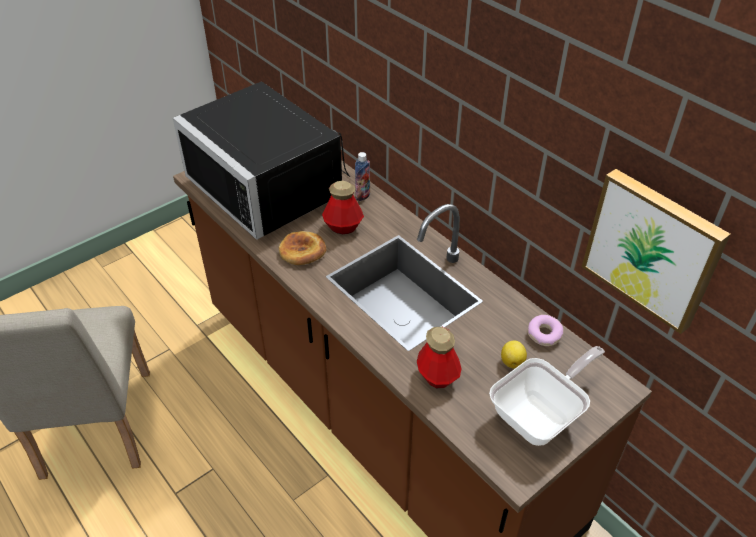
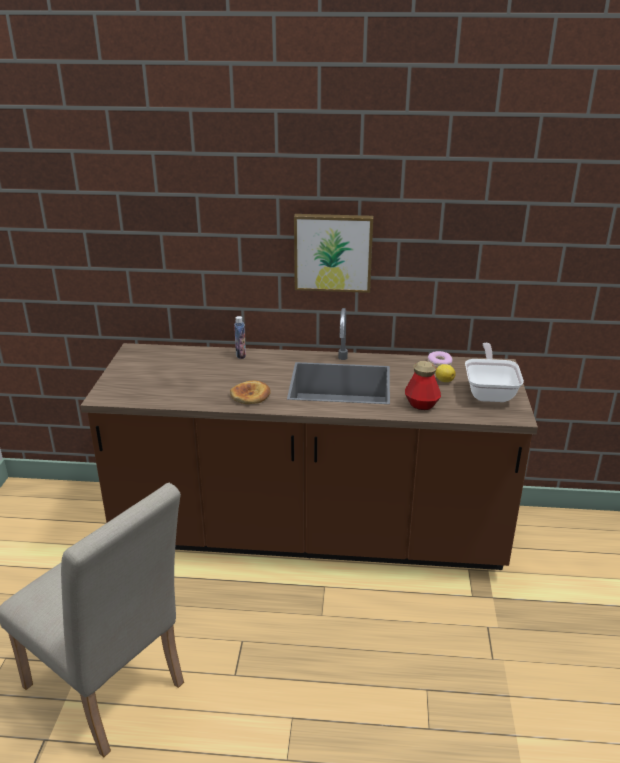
camera: 45 degrees left, 15 degrees down
black microwave [173,81,350,240] -> none
bottle [322,181,364,234] -> none
picture [582,169,731,334] -> picture moved to [294,214,373,293]

